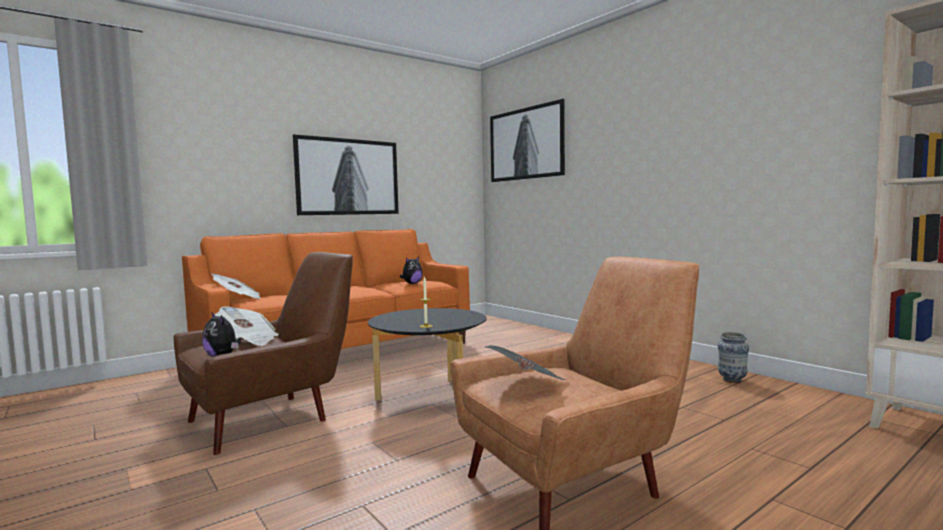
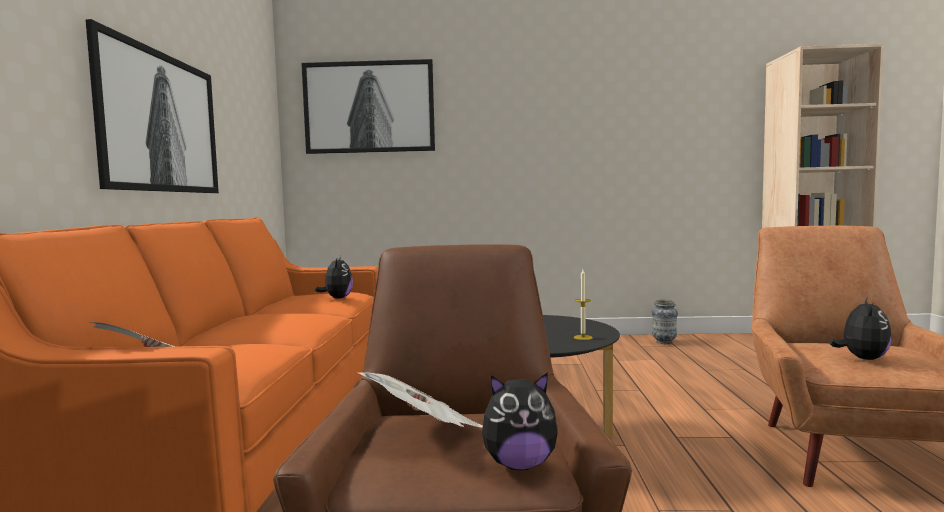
camera: 50 degrees left, 0 degrees up
newspaper [484,345,566,380] -> plush toy [829,297,892,360]

